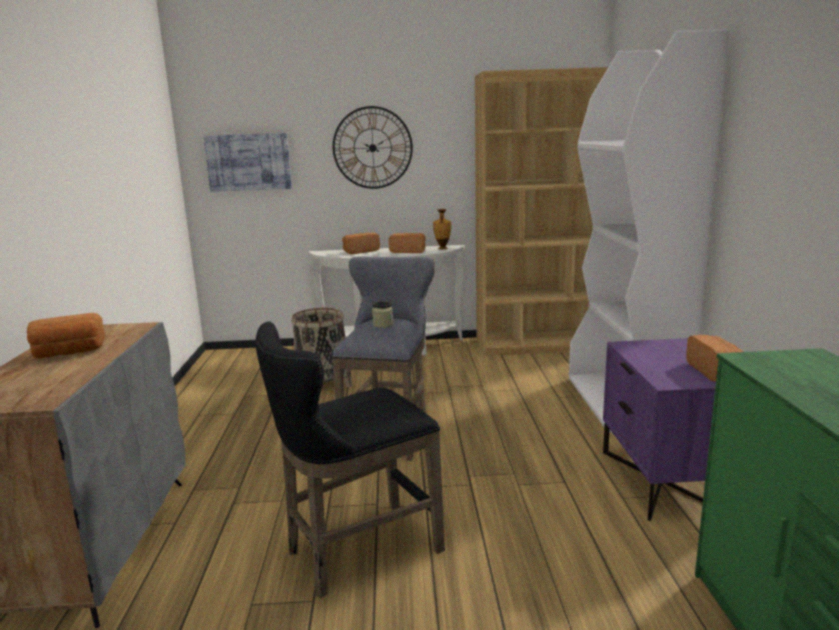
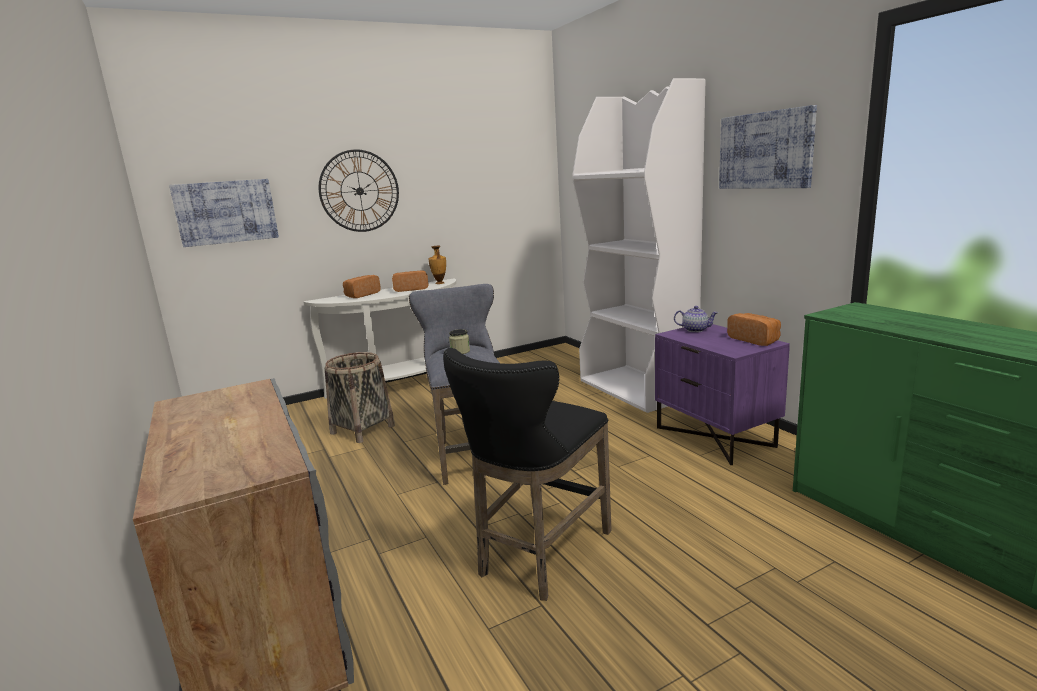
camera: 25 degrees left, 0 degrees up
bread [27,313,105,359] -> none
brown bookcase [475,67,608,356] -> none
none -> teapot [674,306,718,332]
none -> picture [719,105,817,189]

